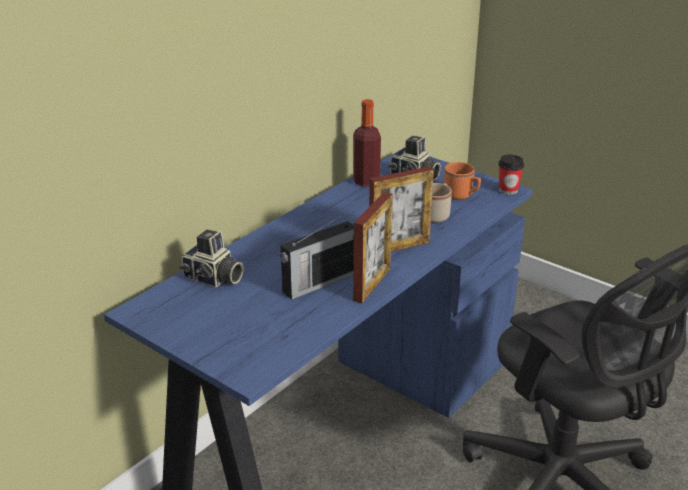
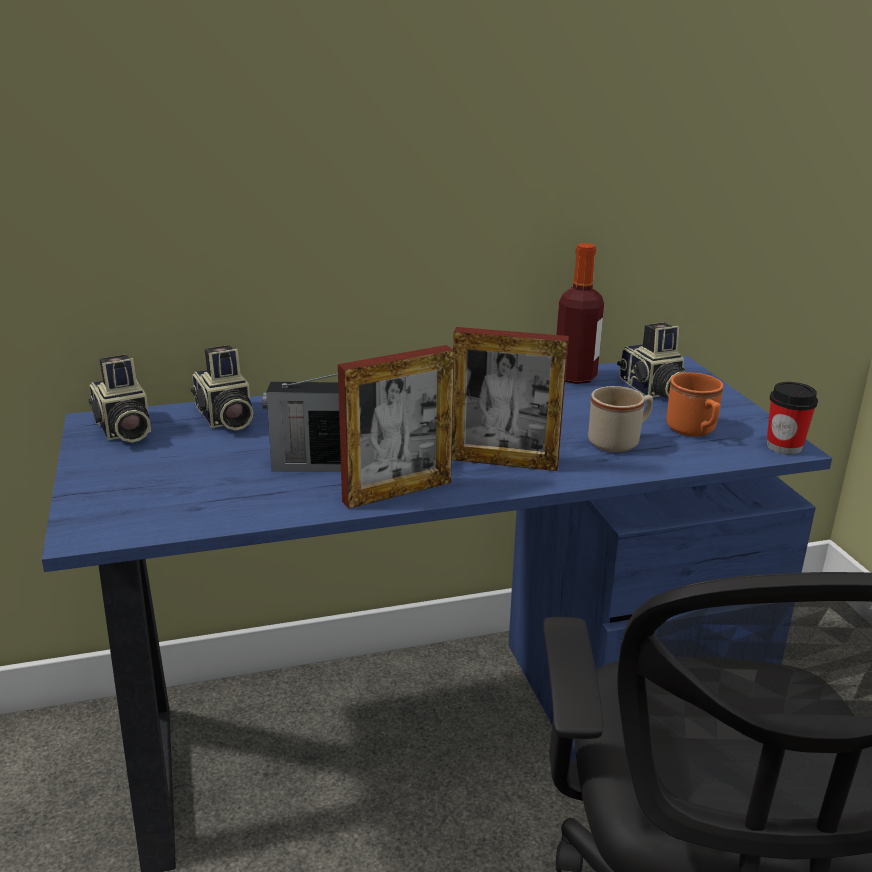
camera: 35 degrees right, 5 degrees down
none -> camera [88,355,151,443]

